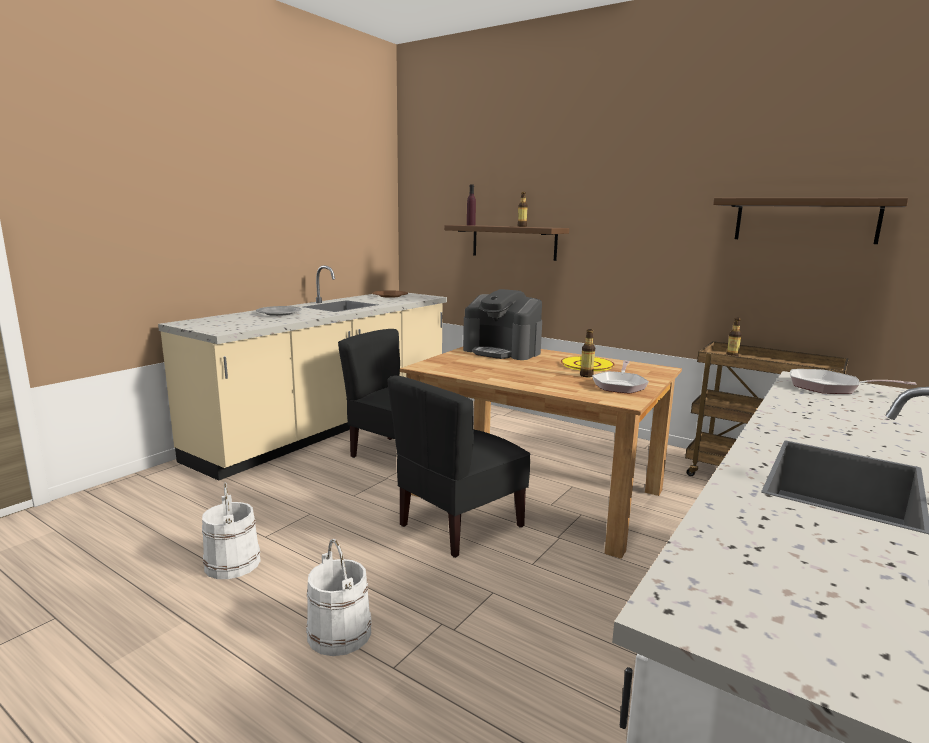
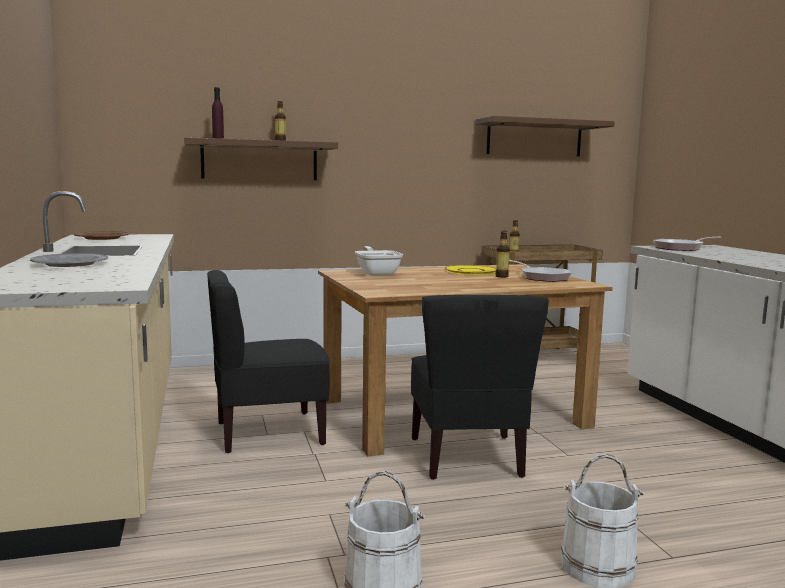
camera: 50 degrees left, 5 degrees down
coffee machine [463,289,542,360] -> frying pan [355,246,403,276]

